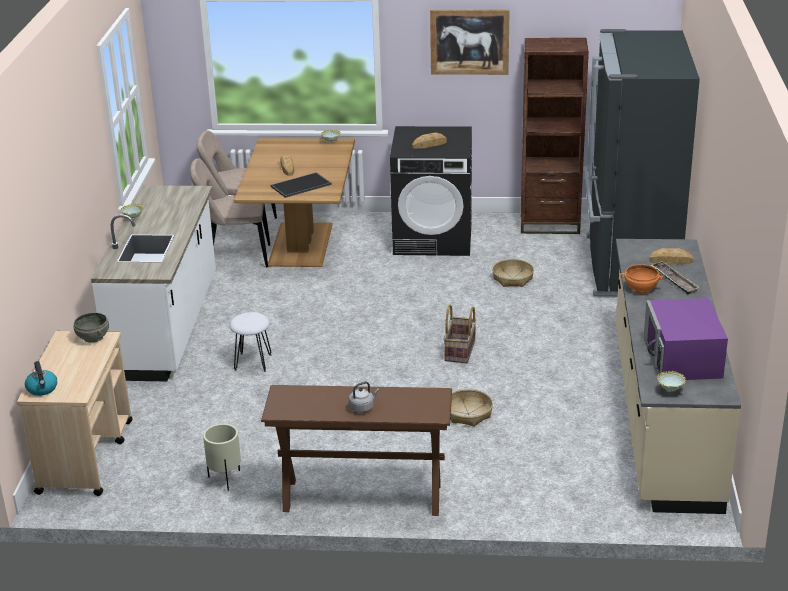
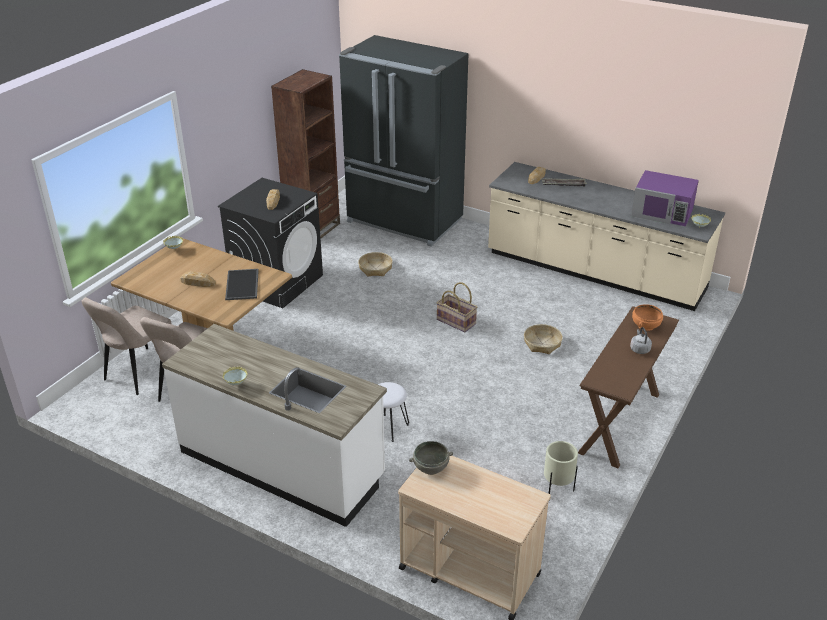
camera: 65 degrees left, 5 degrees up
kettle [25,361,57,396] -> none
picture [430,10,510,75] -> none
orange bowl [621,264,663,293] -> orange bowl moved to [632,304,663,331]

